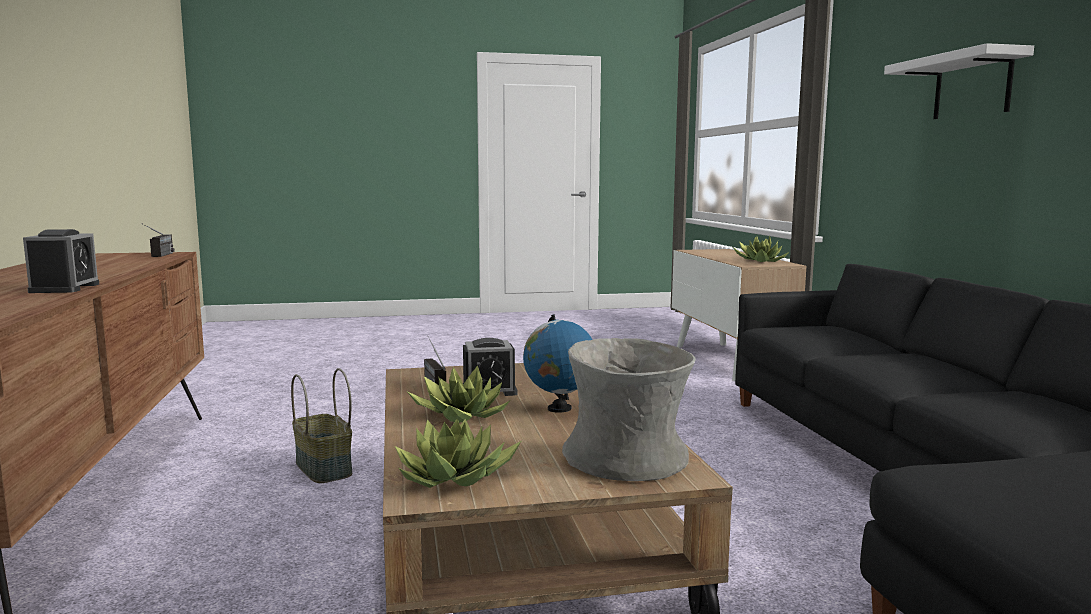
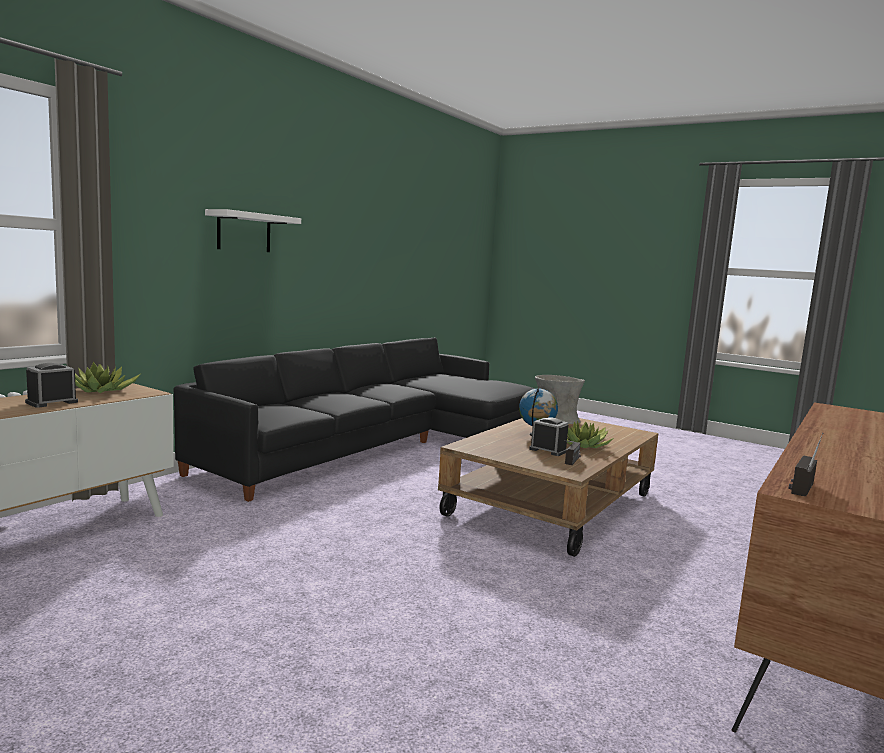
camera: 135 degrees left, 0 degrees up
alarm clock [23,229,99,293] -> alarm clock moved to [25,363,78,408]
basket [291,368,352,483] -> none
potted plant [395,419,521,488] -> none

